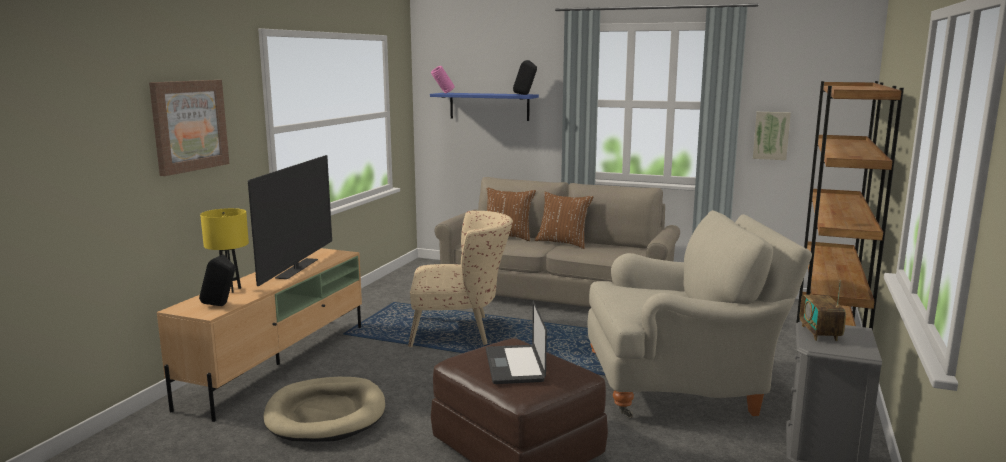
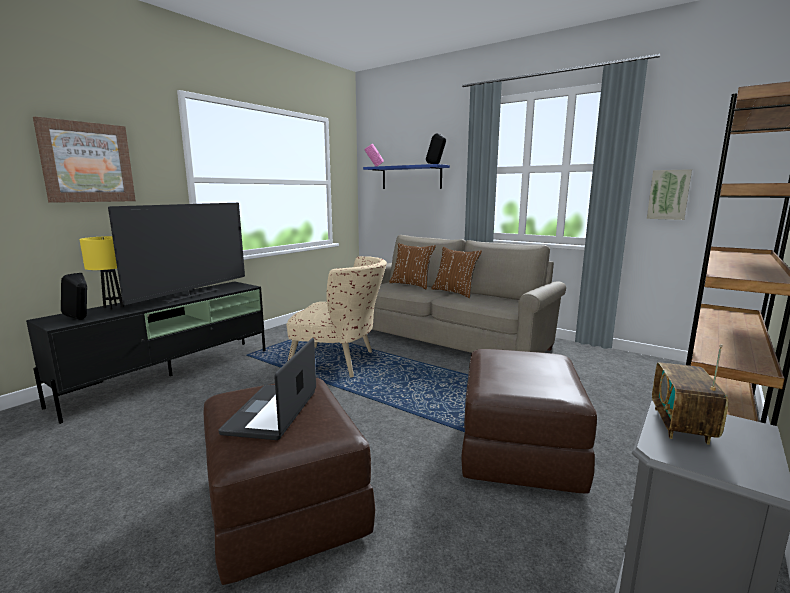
camera: 15 degrees right, 0 degrees up
beige tv stand [157,248,362,422] -> black tv stand [26,281,266,424]
beige dog bed [263,377,385,442] -> none
beige armchair [587,210,812,418] -> brown ottoman [461,349,597,493]

